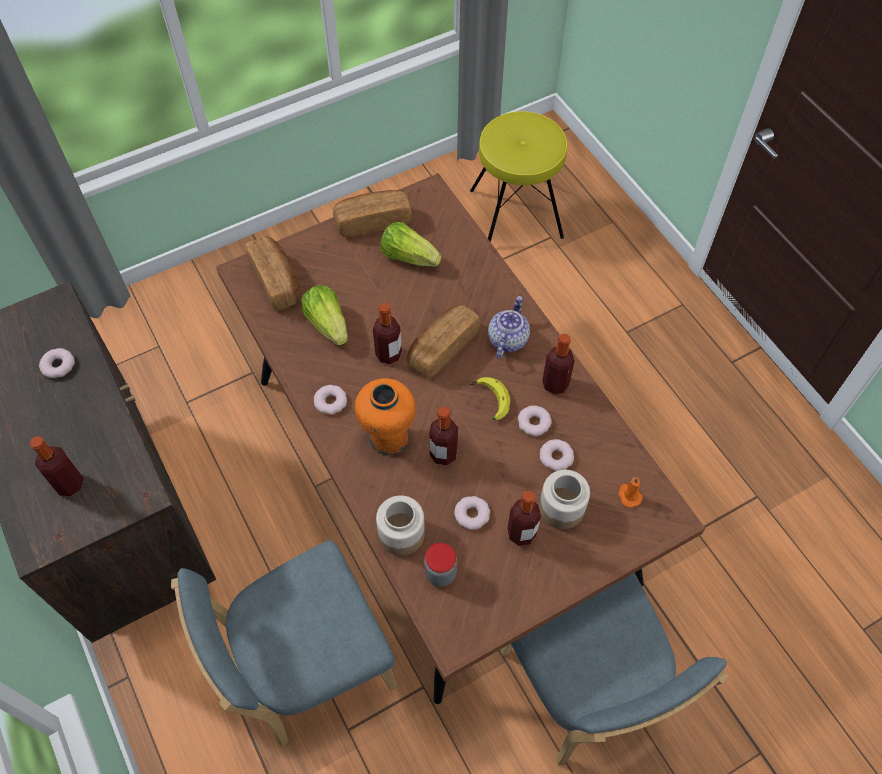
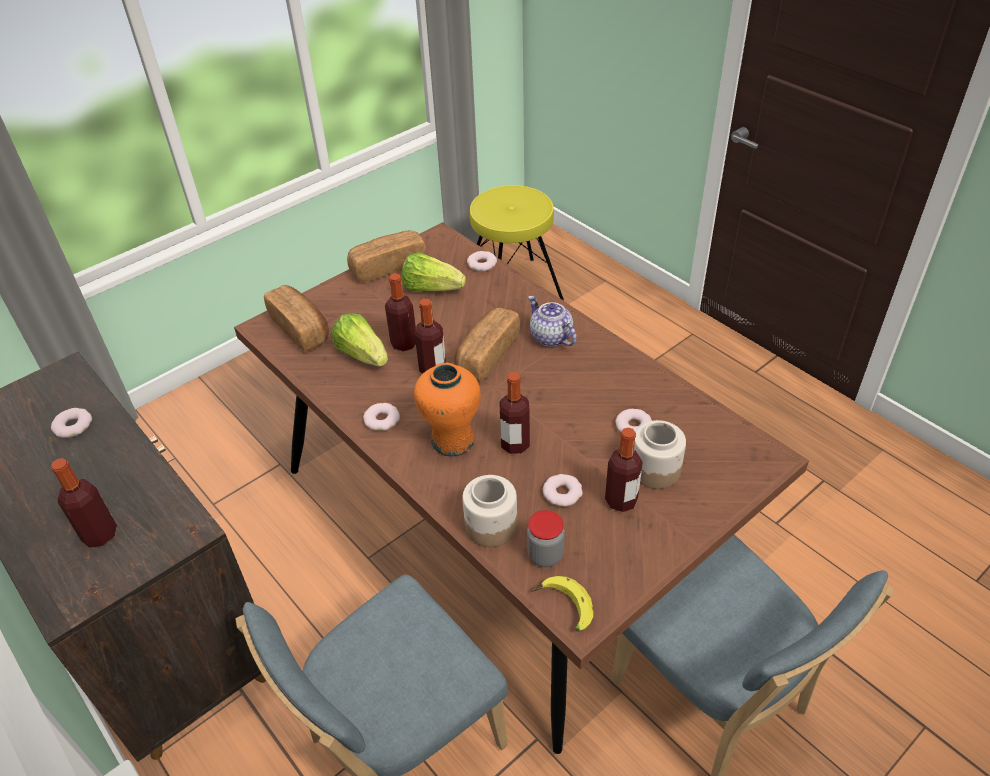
camera: 10 degrees left, 15 degrees down
banana [468,377,510,420] -> banana moved to [532,576,593,631]
teapot [488,296,530,359] -> teapot turned 45 degrees counterclockwise [528,296,577,347]
donut [518,405,552,436] -> donut moved to [467,251,497,272]
bottle [542,334,575,394] -> bottle moved to [385,273,416,351]
orange candle [618,477,643,508] -> none

